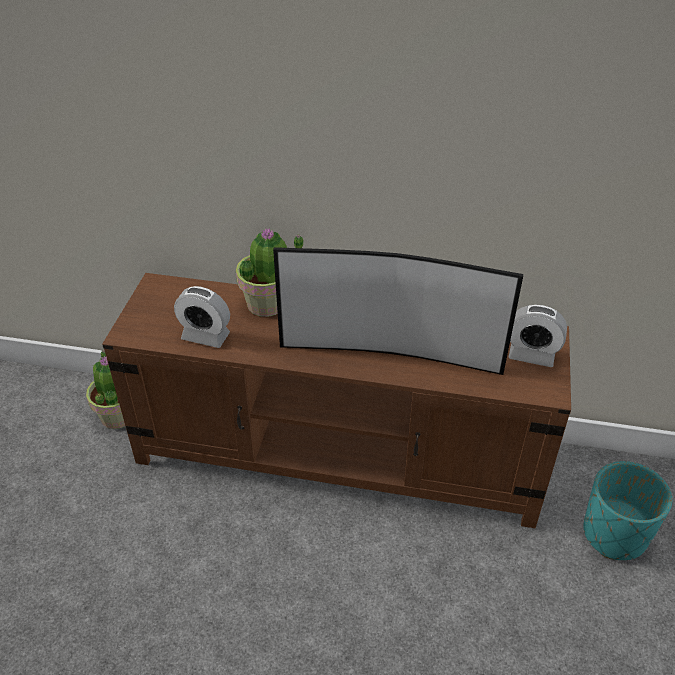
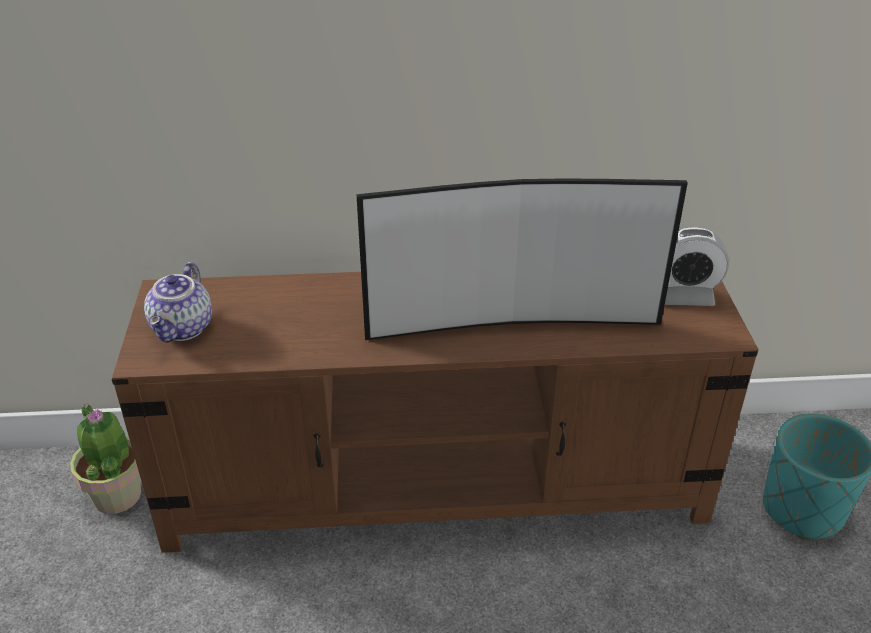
camera: 15 degrees left, 5 degrees down
alarm clock [174,286,230,348] -> none
potted plant [236,228,303,317] -> none
none -> teapot [144,262,212,343]

